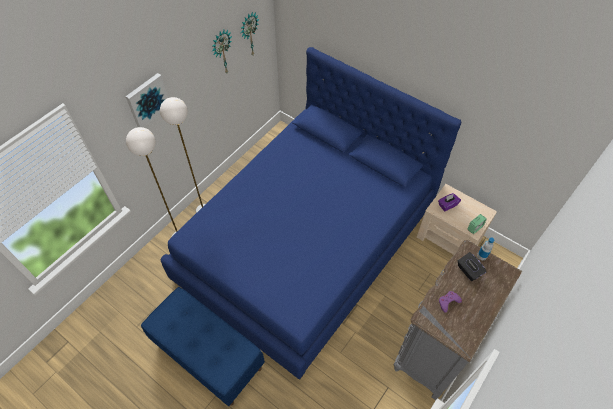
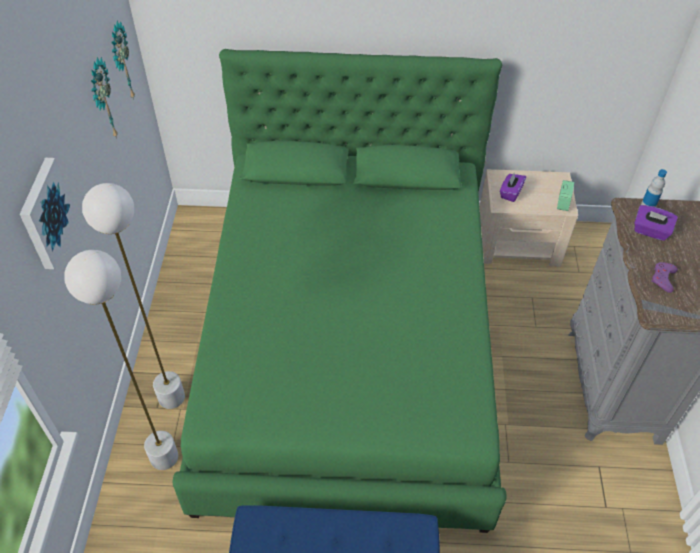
camera: 35 degrees left, 5 degrees down
blue bed [160,47,461,379] -> green bed [172,49,507,533]
black tissue box [458,252,487,281] -> purple tissue box [634,205,678,241]

